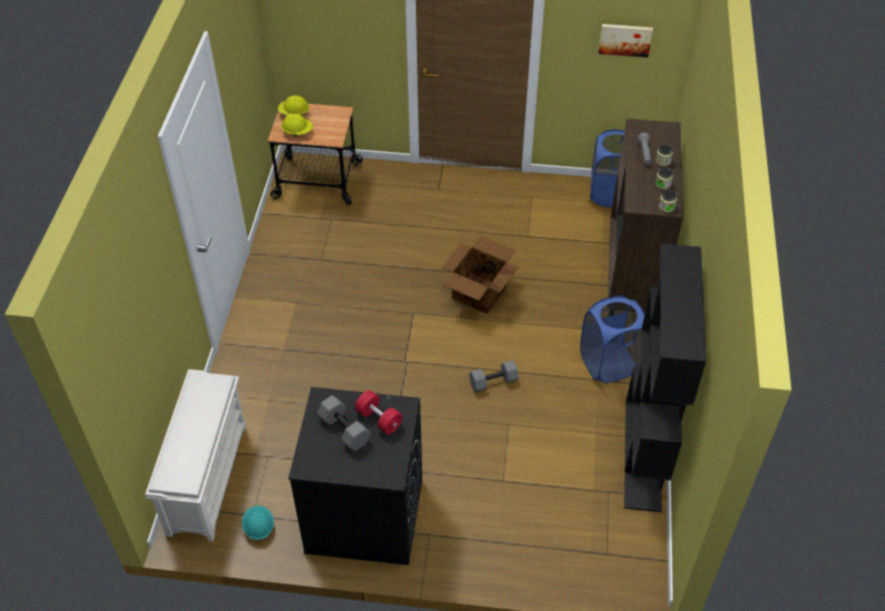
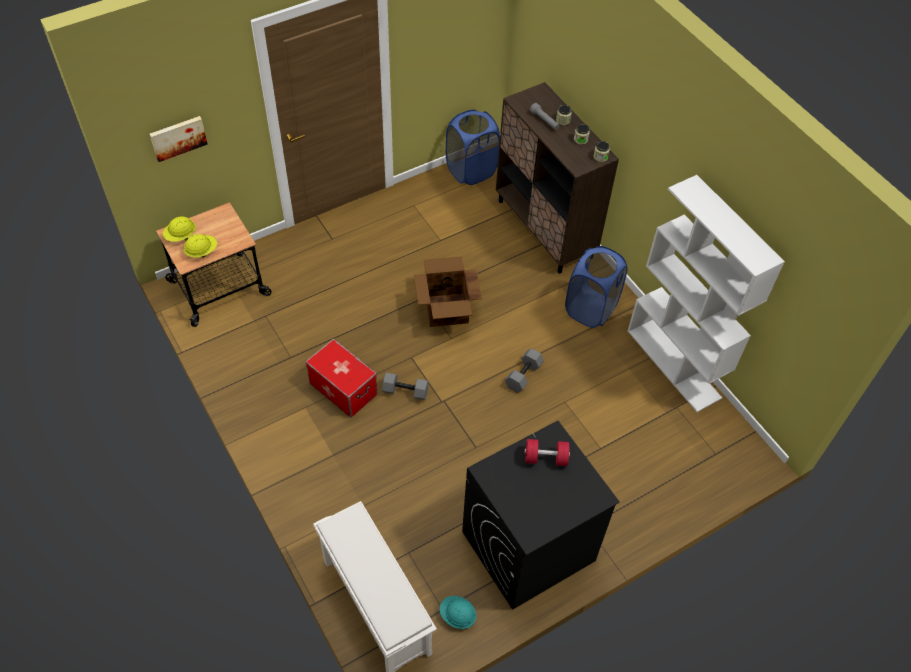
camera: 40 degrees left, 5 degrees up
grey dumbbell [317,395,371,451] -> grey dumbbell moved to [382,373,429,400]
picture [599,24,653,58] -> picture moved to [150,116,208,162]
black bookcase [624,243,706,512] -> white bookcase [628,175,785,412]
none -> storage box [305,339,377,418]

